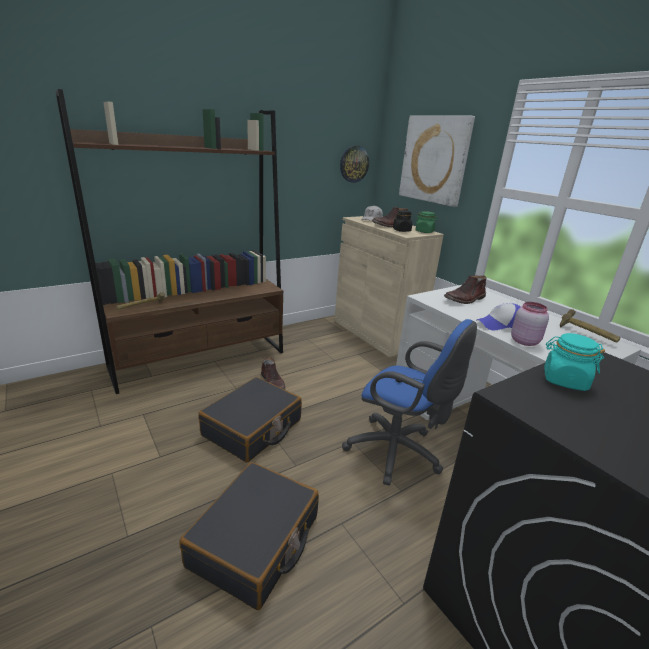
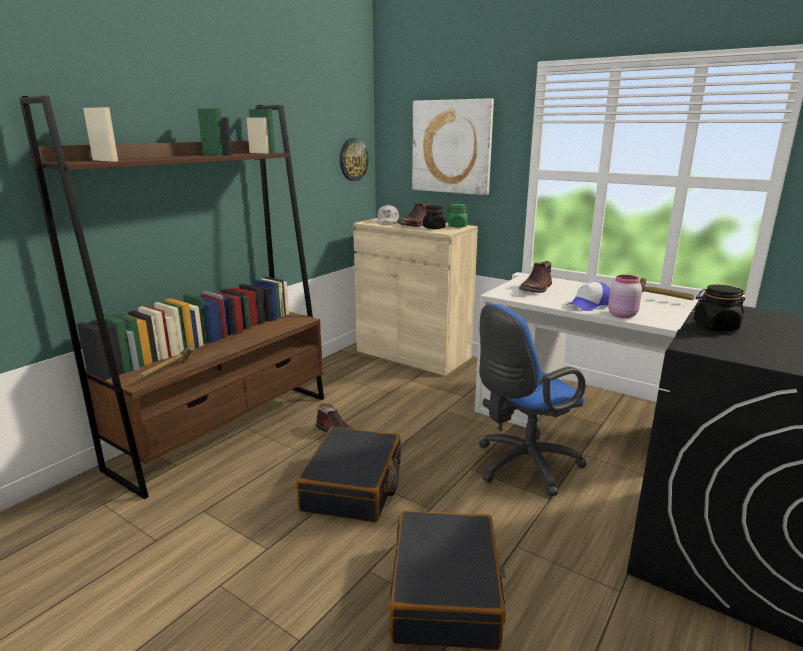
camera: 20 degrees left, 5 degrees down
blue office chair [342,319,477,486] -> blue office chair turned 135 degrees clockwise [479,304,587,496]
turquoise jar [544,333,605,391] -> black jar [693,285,745,331]

